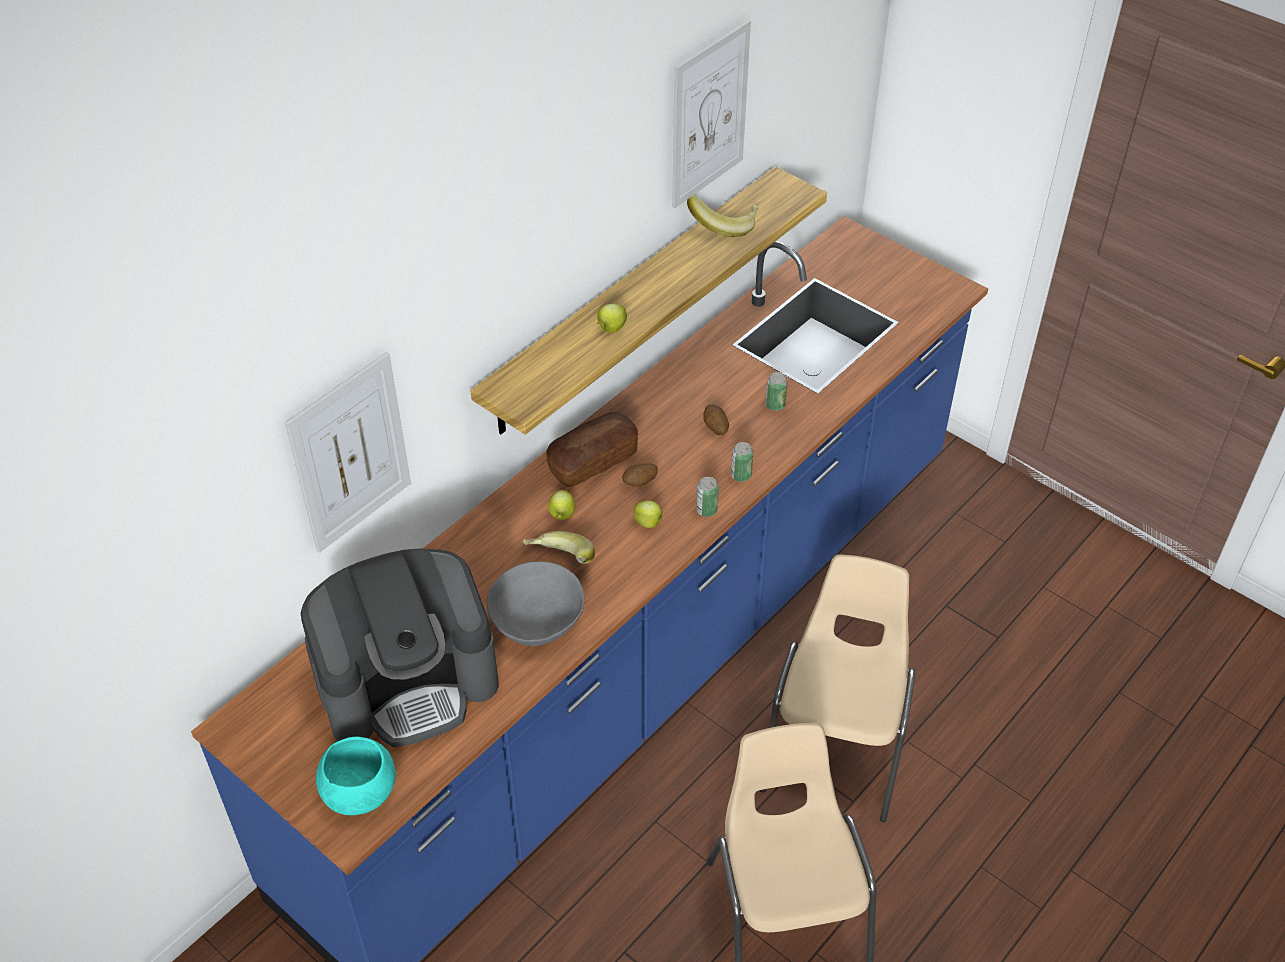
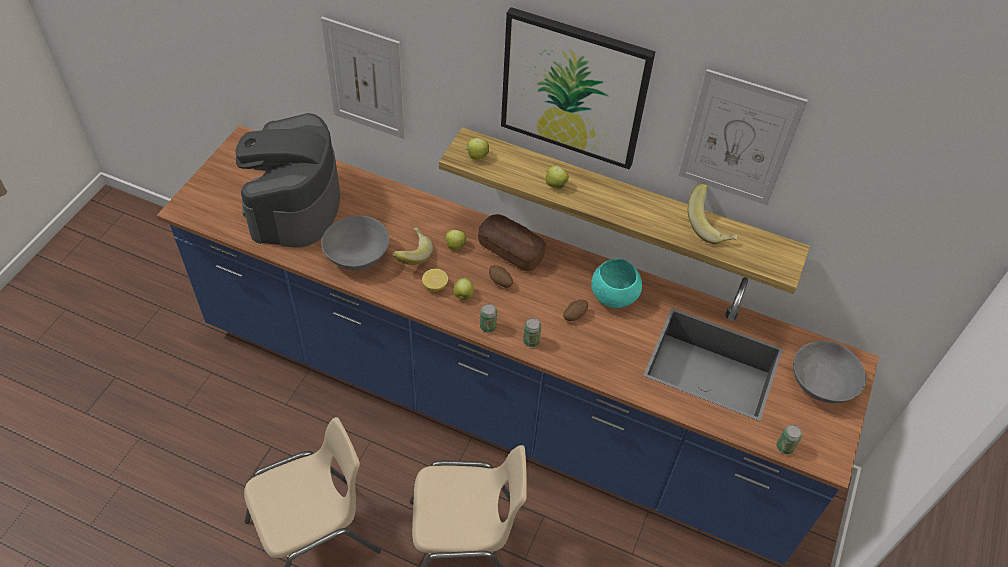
camera: 70 degrees right, 5 degrees up
coffee machine [301,548,499,747] -> coffee machine turned 45 degrees clockwise [236,113,340,248]
turquoise bowl [316,736,396,815] -> turquoise bowl moved to [591,259,642,308]
can [765,372,788,411] -> can moved to [777,425,802,454]
none -> lemon [422,269,448,291]
none -> apple [465,138,489,160]
none -> picture [501,7,655,169]
none -> grey bowl [793,341,866,403]

